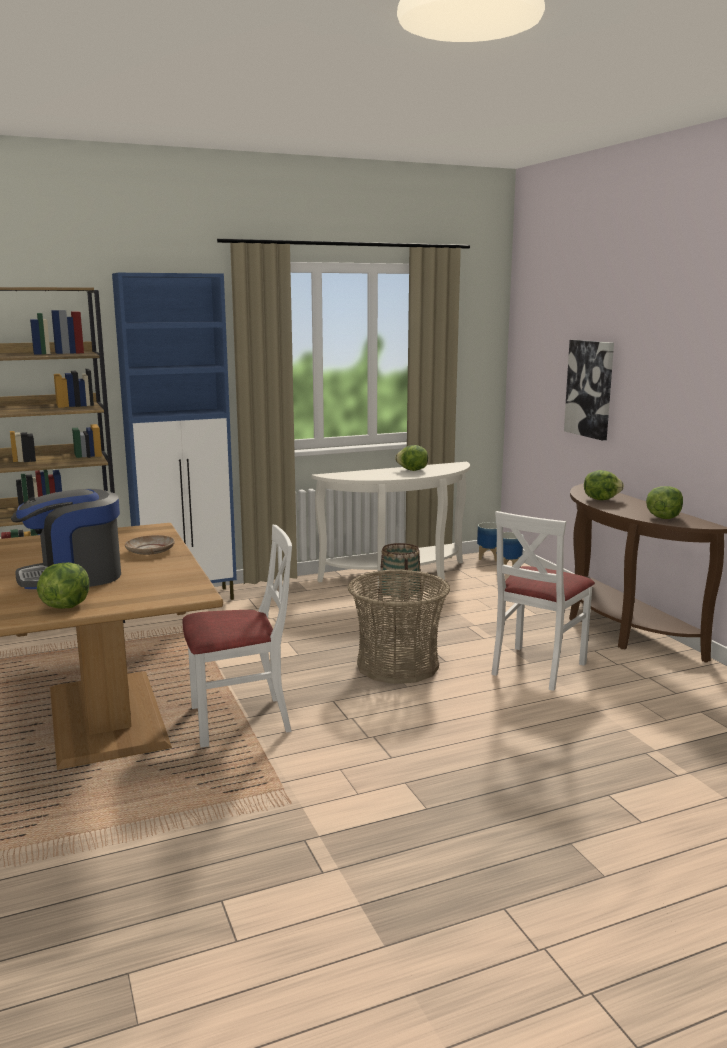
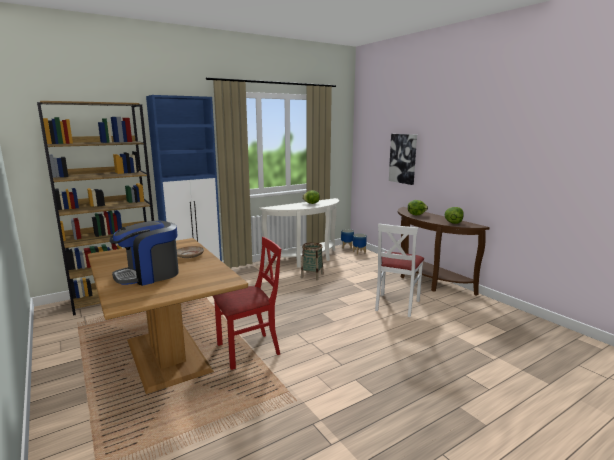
camera: 10 degrees left, 0 degrees up
lettuce [37,562,89,609] -> none
white chair [183,525,292,748] -> red chair [213,237,281,370]
basket [348,569,450,684] -> none

